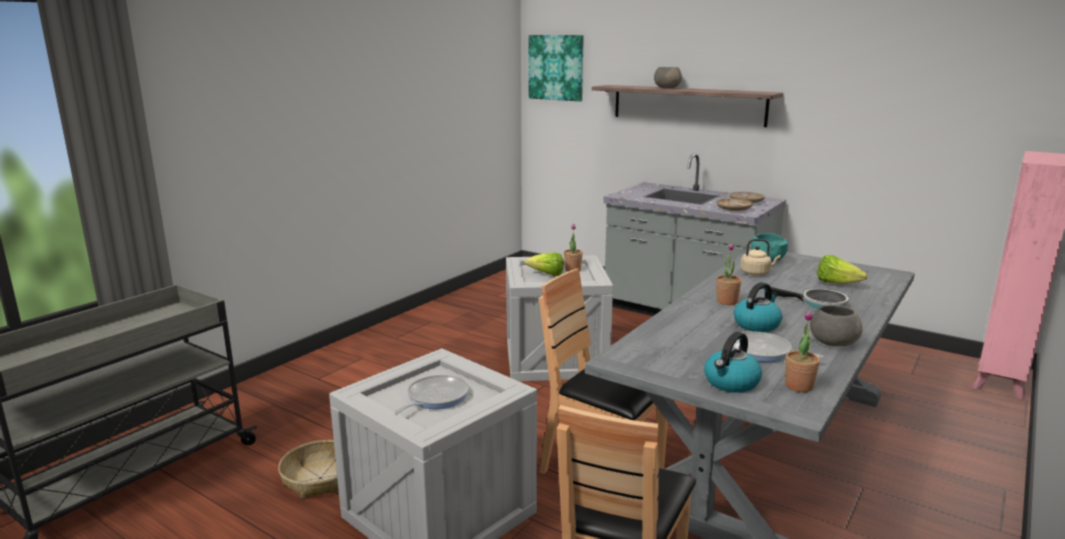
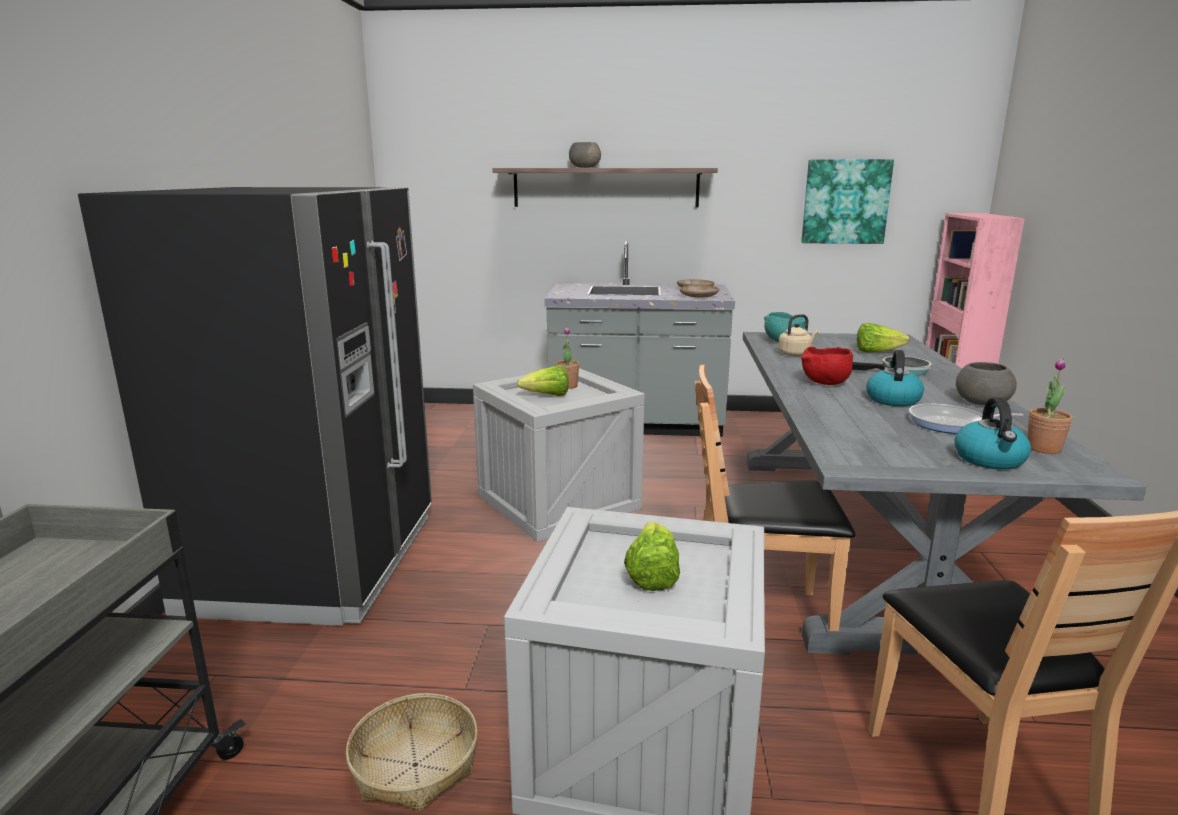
camera: 30 degrees left, 0 degrees up
frying pan [394,375,469,414] -> lettuce [624,522,680,591]
picture [528,35,584,101] -> picture moved to [801,159,894,244]
potted plant [716,243,742,305] -> red bowl [801,347,853,385]
none -> black fridge [78,187,432,626]

